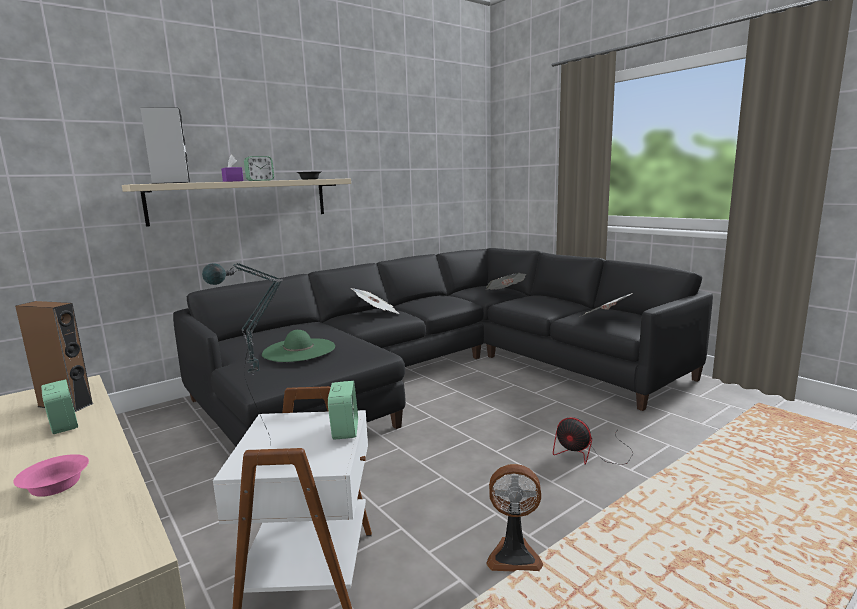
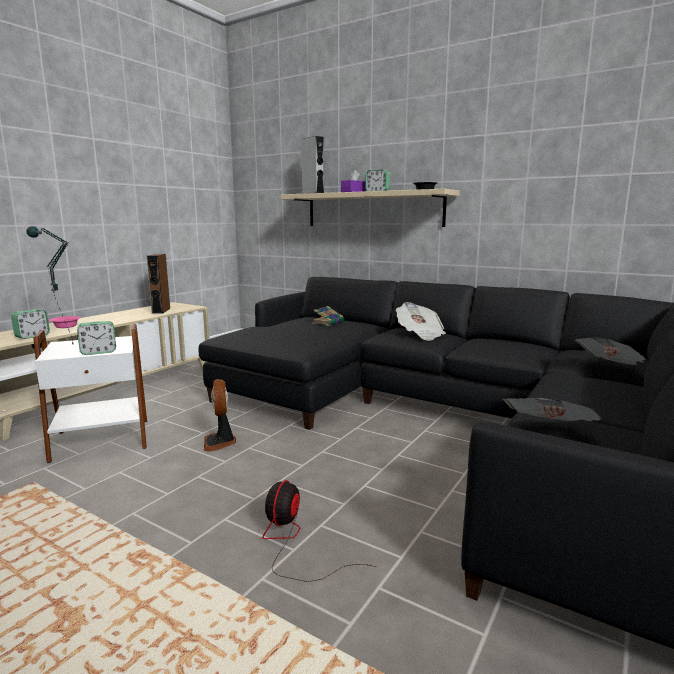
camera: 70 degrees right, 0 degrees up
alarm clock [41,379,78,434] -> alarm clock moved to [11,309,50,339]
green hat [262,330,335,362] -> none
fan [486,464,543,572] -> fan moved to [204,379,236,452]
none -> book [312,306,344,326]

